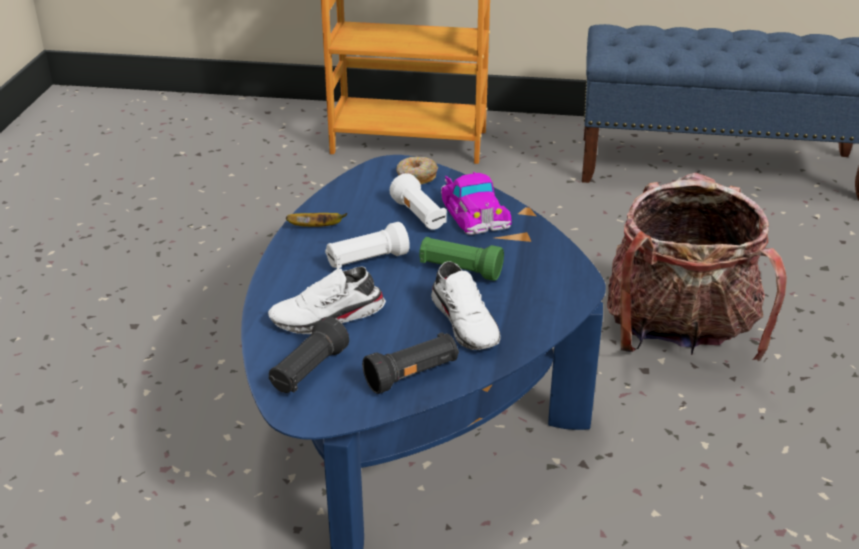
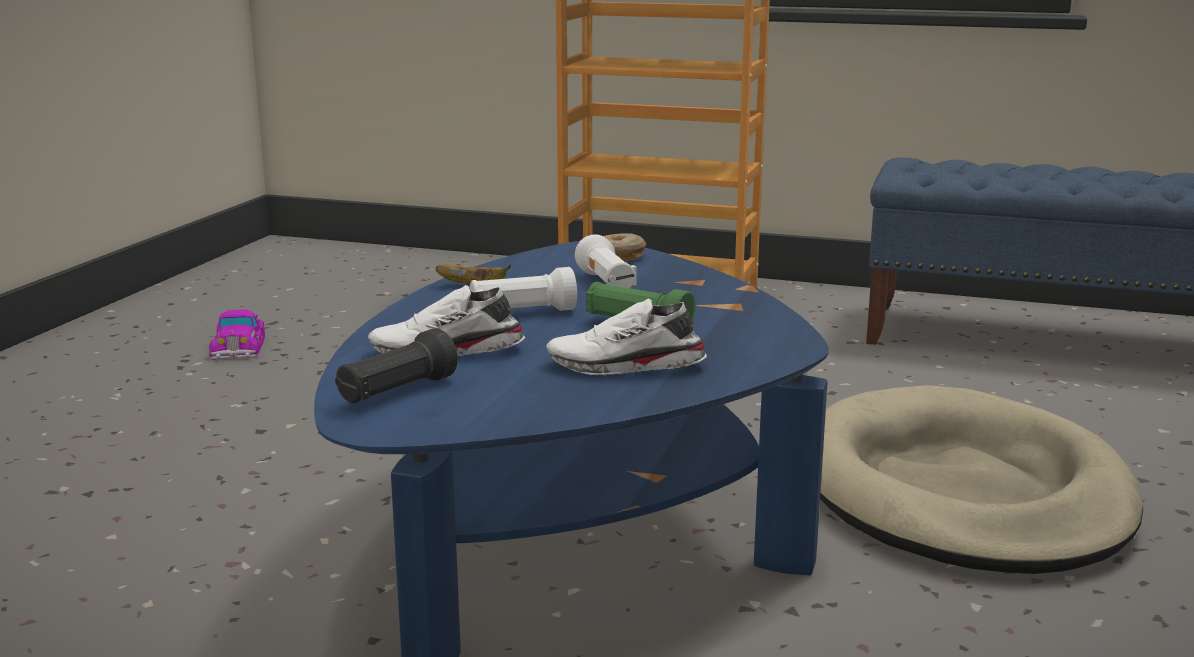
camera: 10 degrees right, 15 degrees down
black flashlight [362,332,459,394] -> none
white shoe [431,261,501,350] -> white shoe turned 105 degrees clockwise [546,298,707,376]
toy car [441,171,512,235] -> toy car moved to [209,309,265,360]
backpack [607,173,787,361] -> beige dog bed [820,385,1143,574]

